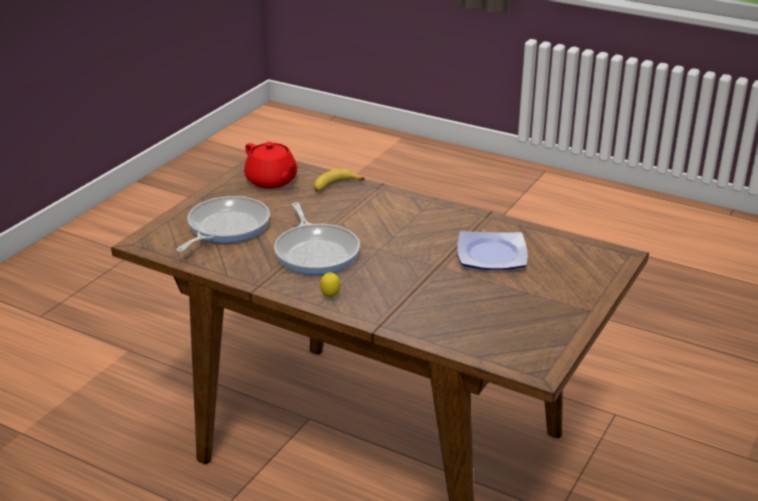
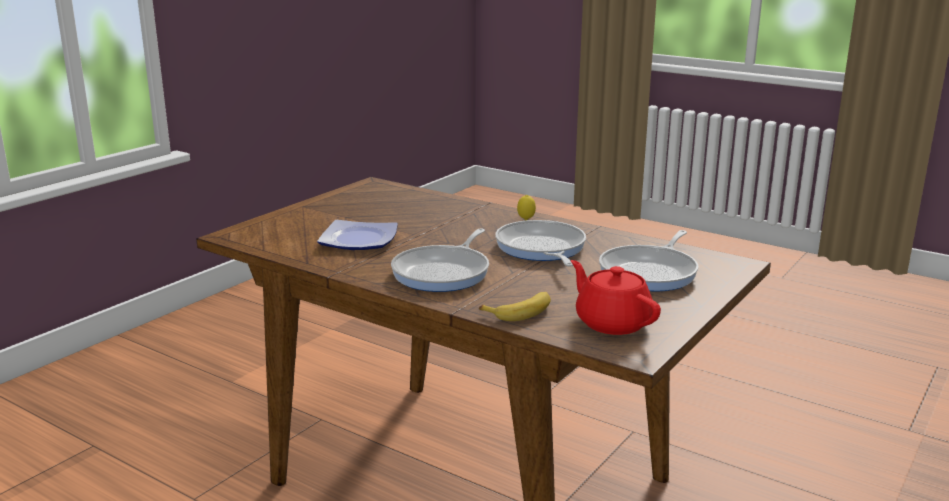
camera: 175 degrees left, 10 degrees down
none -> frying pan [391,229,489,292]

